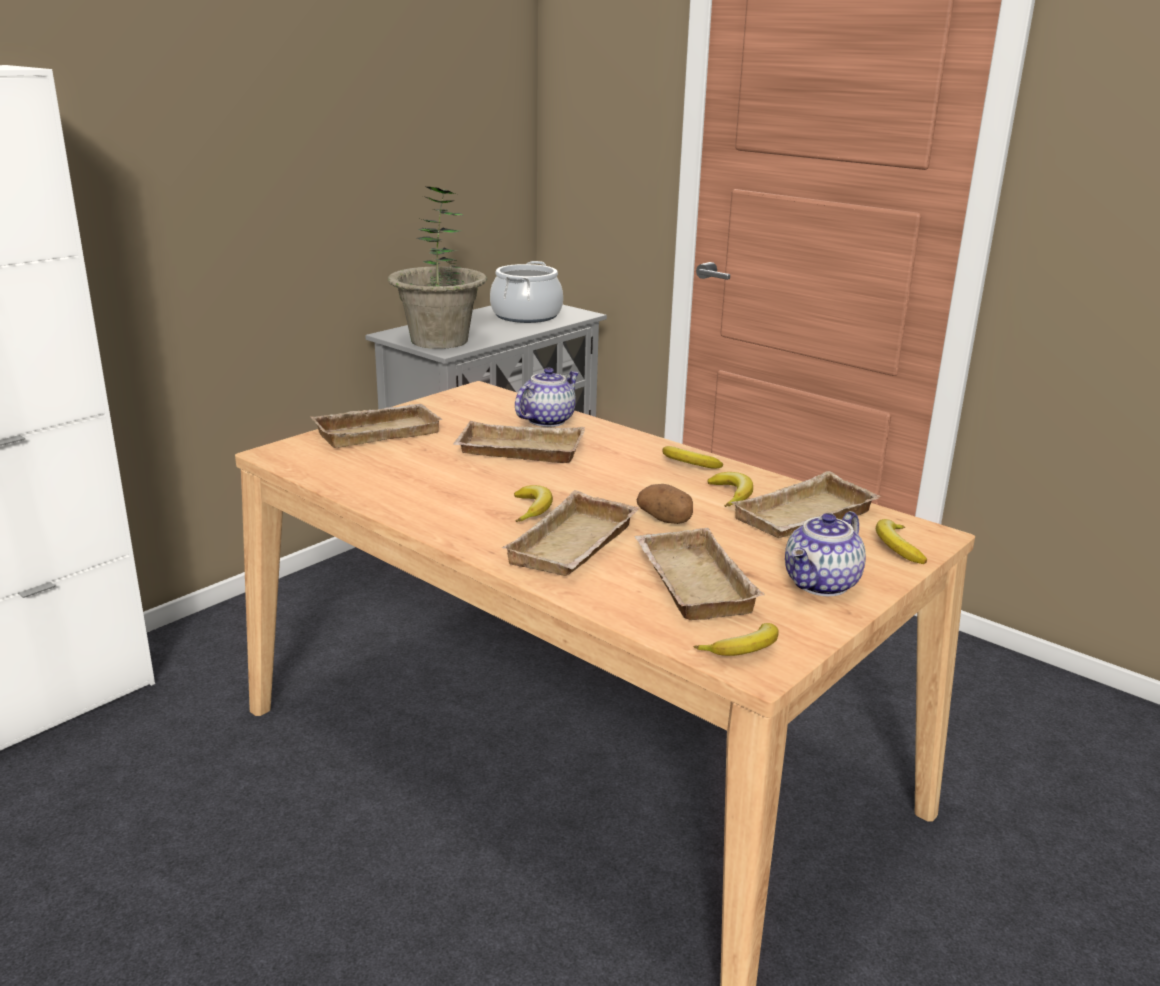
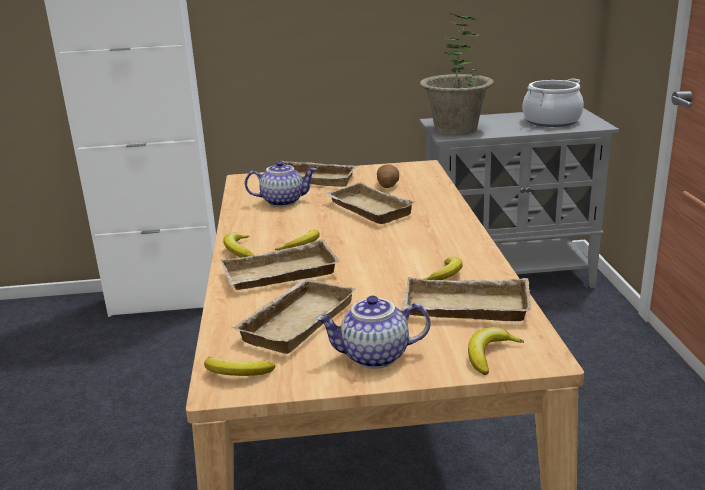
camera: 45 degrees right, 0 degrees up
teapot [515,368,579,427] -> teapot moved to [245,161,317,207]
potato [637,484,693,524] -> potato moved to [377,164,399,188]
banana [662,446,723,469] -> banana moved to [223,232,254,258]

